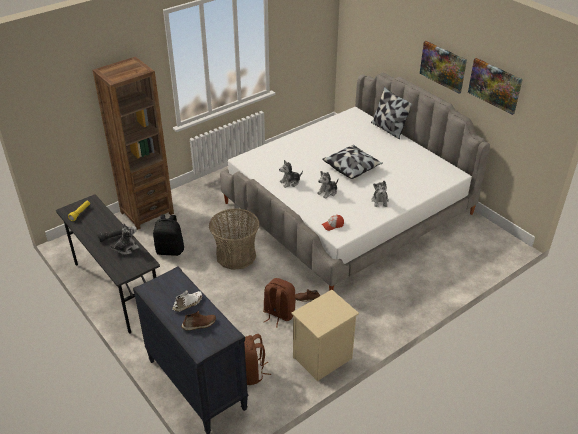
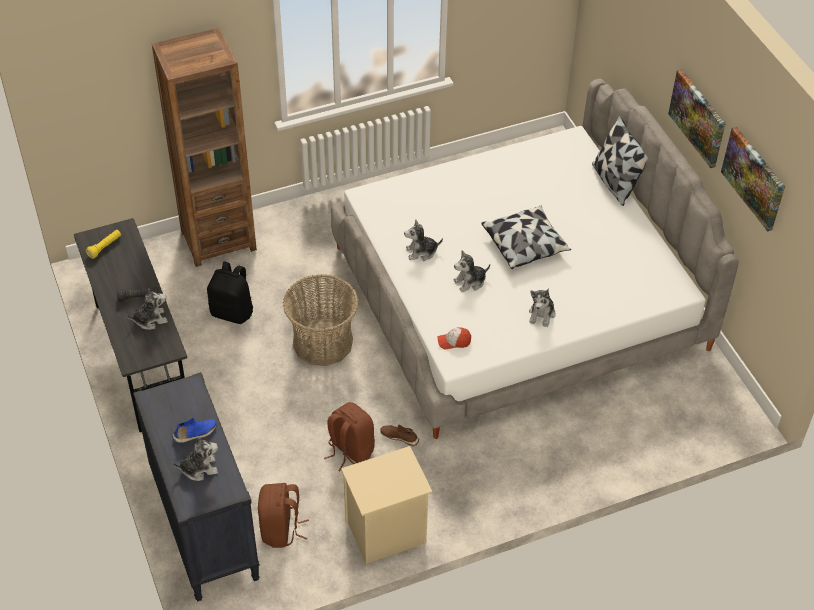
camera: 15 degrees right, 10 degrees up
white shoe [172,290,202,312] -> blue shoe [172,417,217,443]
brown shoe [181,311,216,331] -> plush toy [172,437,218,481]

